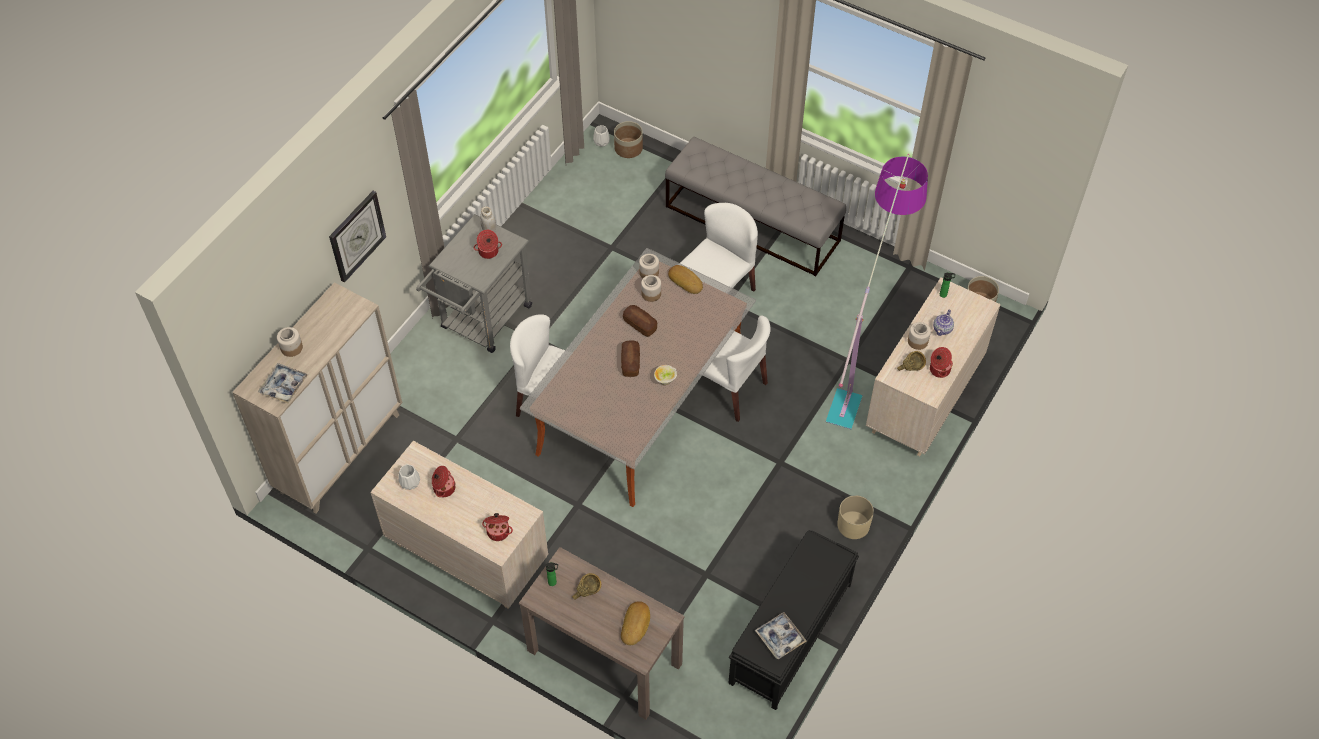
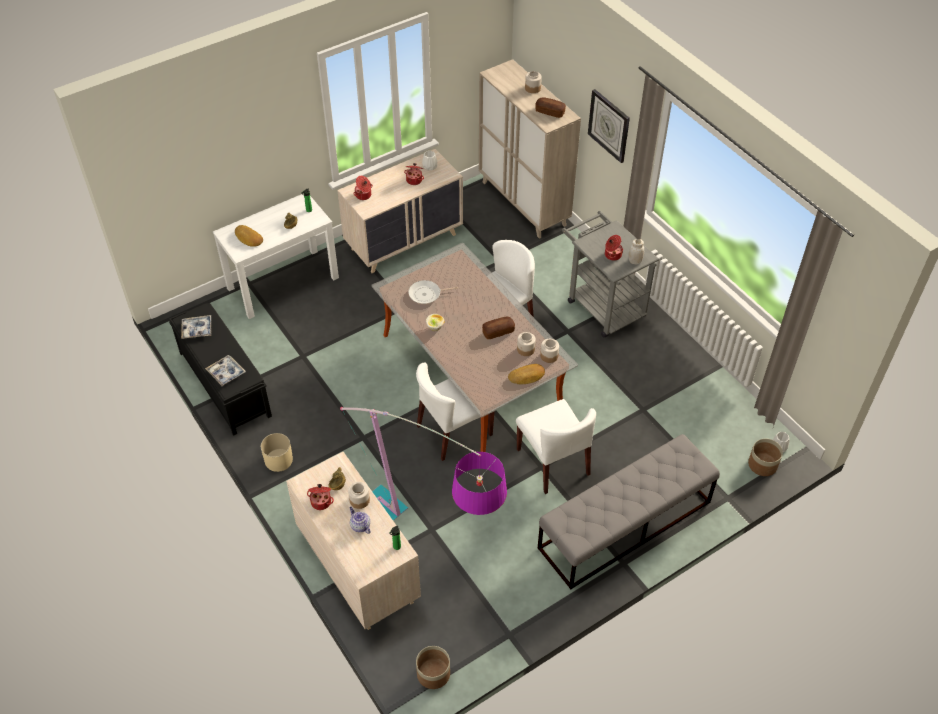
camera: 115 degrees right, 5 degrees down
tray [258,363,308,403] -> tray moved to [205,355,246,386]
brown console table [519,547,685,720] -> white console table [213,193,339,319]
bread [621,340,640,377] -> bread moved to [535,97,566,118]
none -> frying pan [408,280,458,304]

